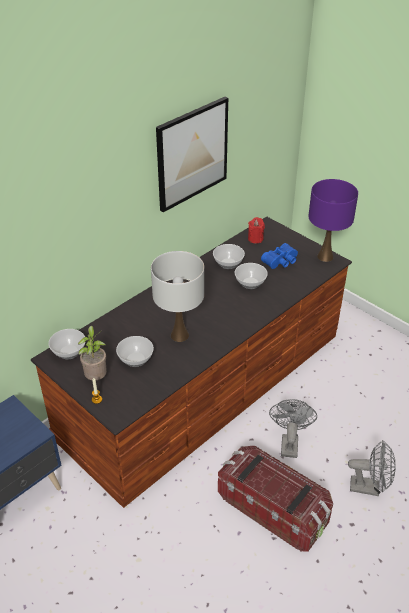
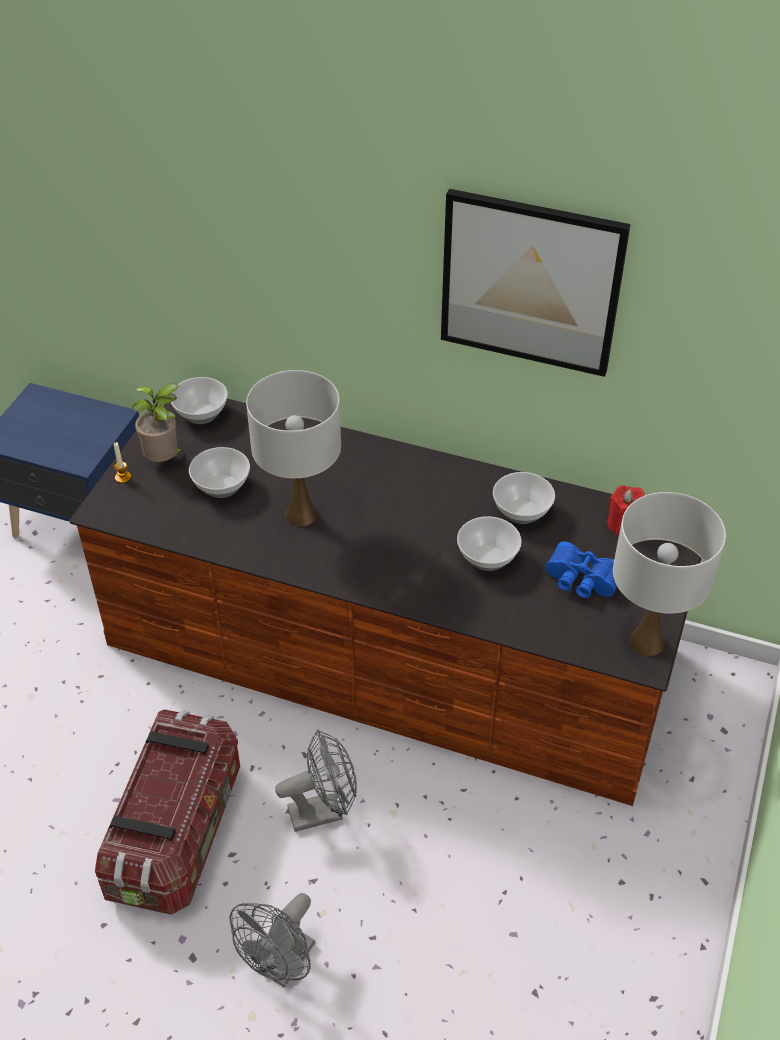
camera: 65 degrees right, 5 degrees up
purple table lamp [308,179,358,262] -> white table lamp [613,492,726,656]
grey fan [348,440,396,496] -> grey fan turned 45 degrees clockwise [229,893,315,988]

